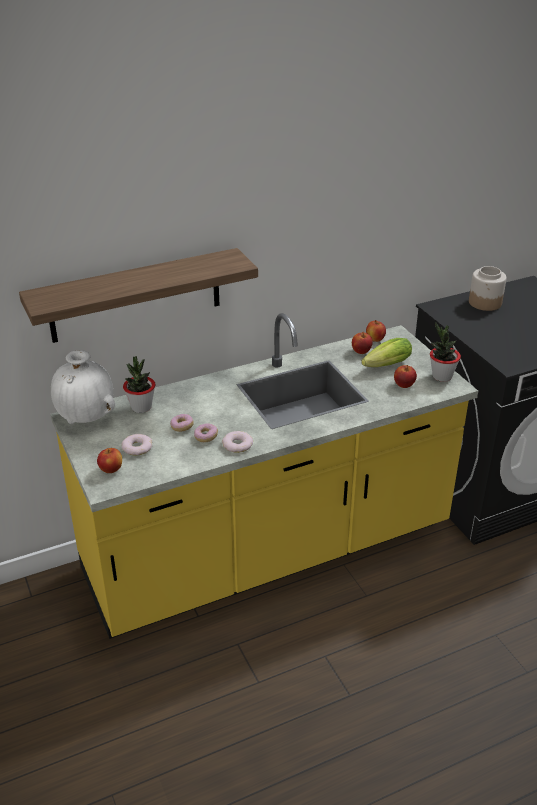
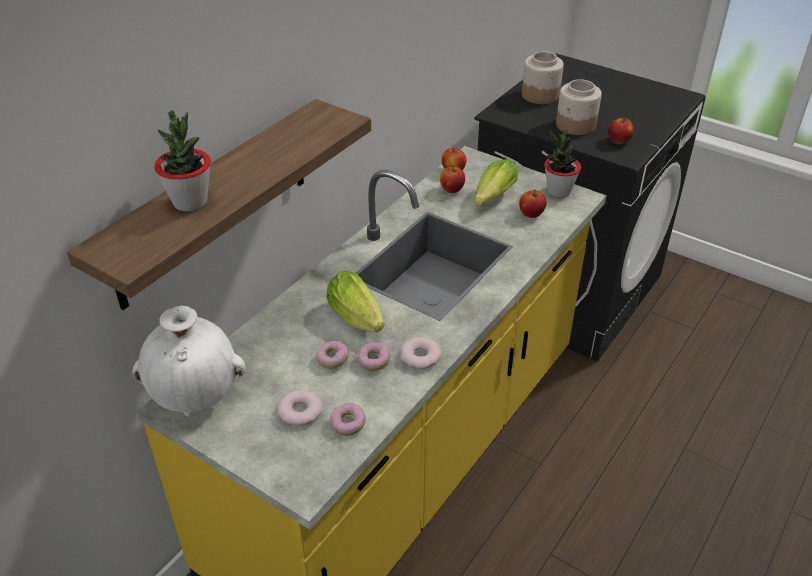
camera: 30 degrees left, 5 degrees up
apple [97,448,122,473] -> apple moved to [608,118,634,144]
potted plant [123,356,155,413] -> potted plant moved to [154,110,211,211]
none -> lettuce [326,271,385,332]
none -> donut [330,403,366,436]
none -> jar [556,79,602,135]

